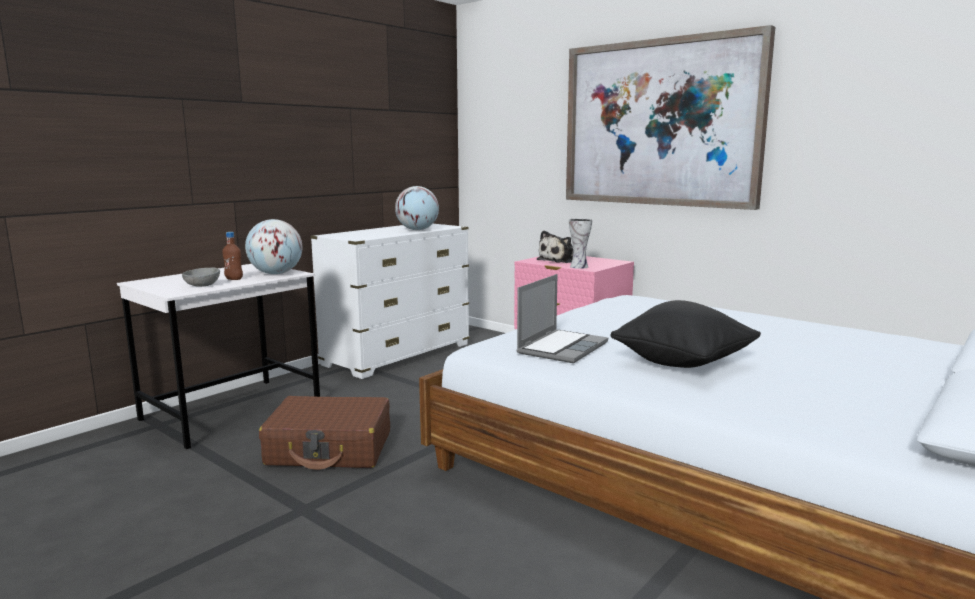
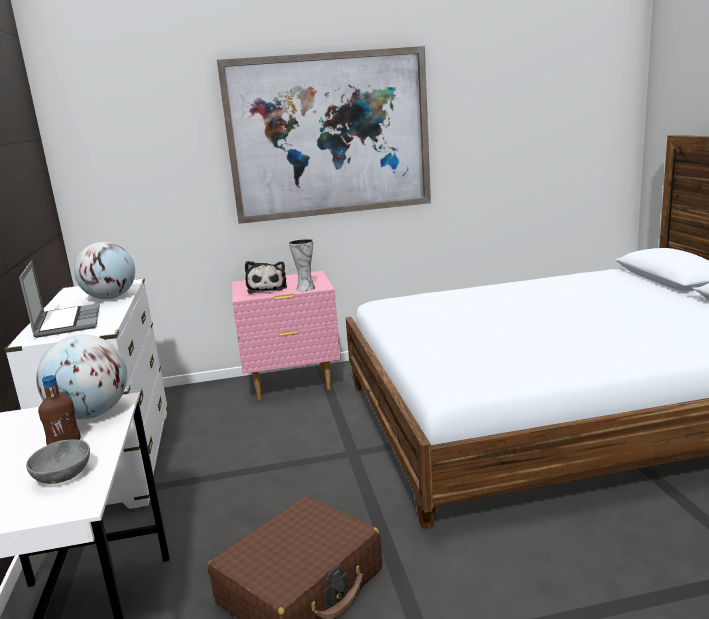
camera: 50 degrees left, 5 degrees up
laptop [516,274,608,363] -> laptop moved to [19,261,100,338]
black pillow [610,300,761,368] -> none

